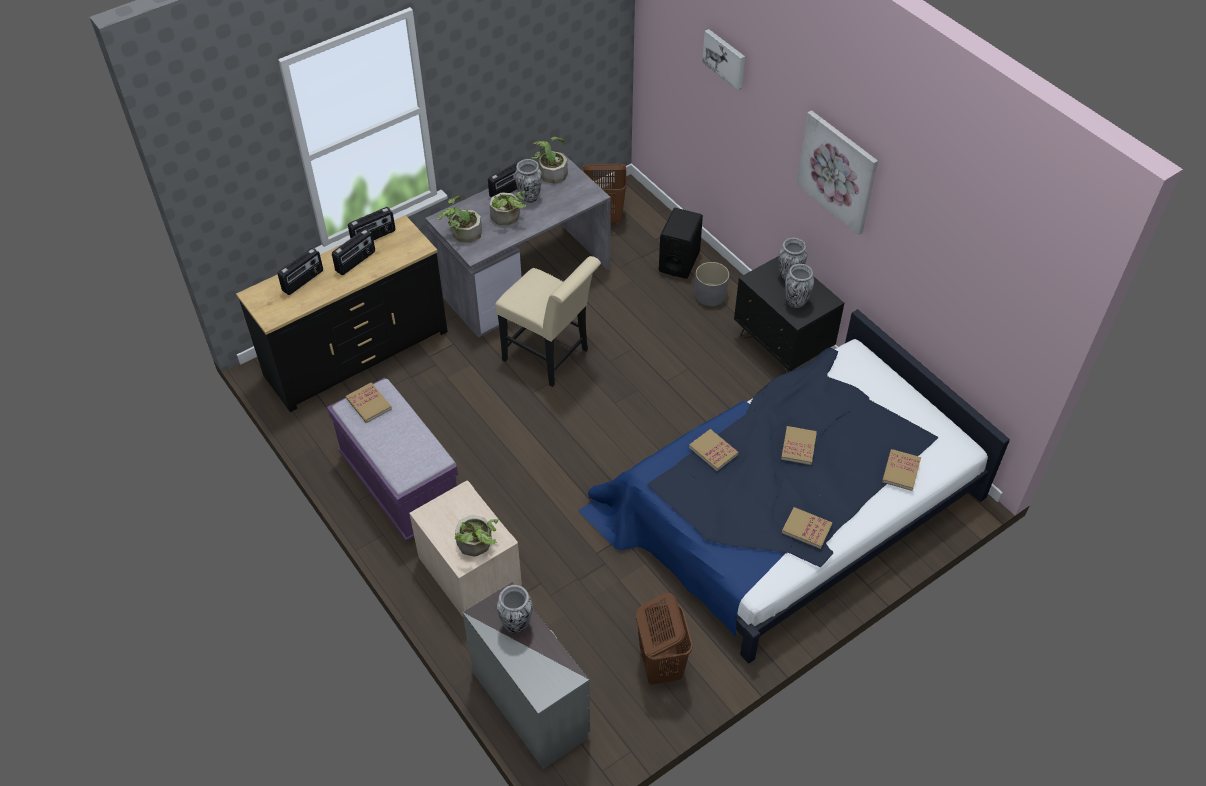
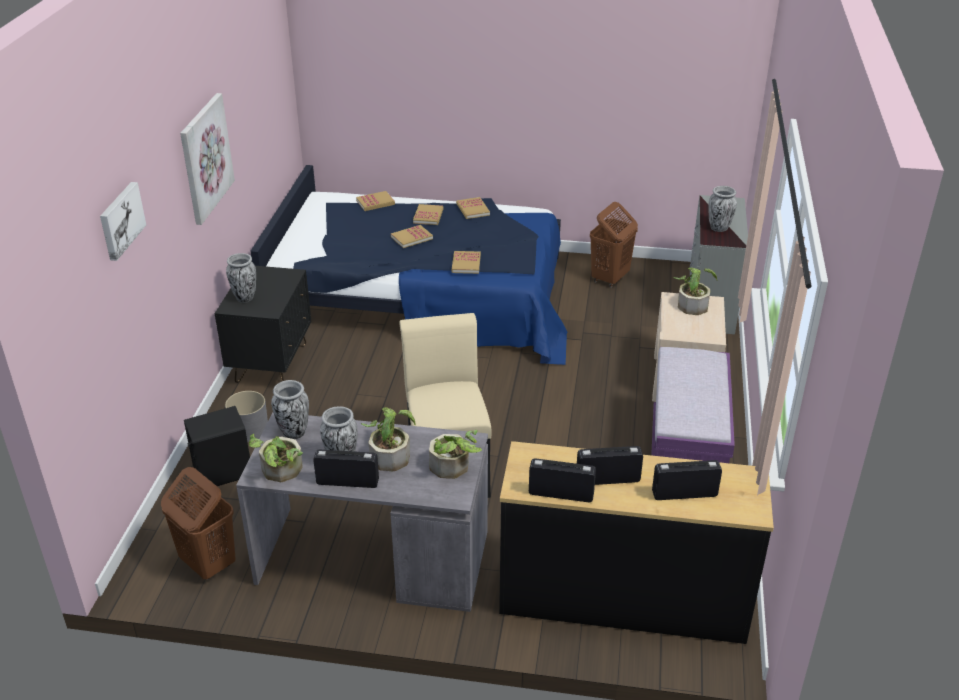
camera: 135 degrees left, 15 degrees down
book [346,382,392,423] -> book moved to [413,204,444,225]
vase [785,264,814,308] -> vase moved to [271,380,309,439]

